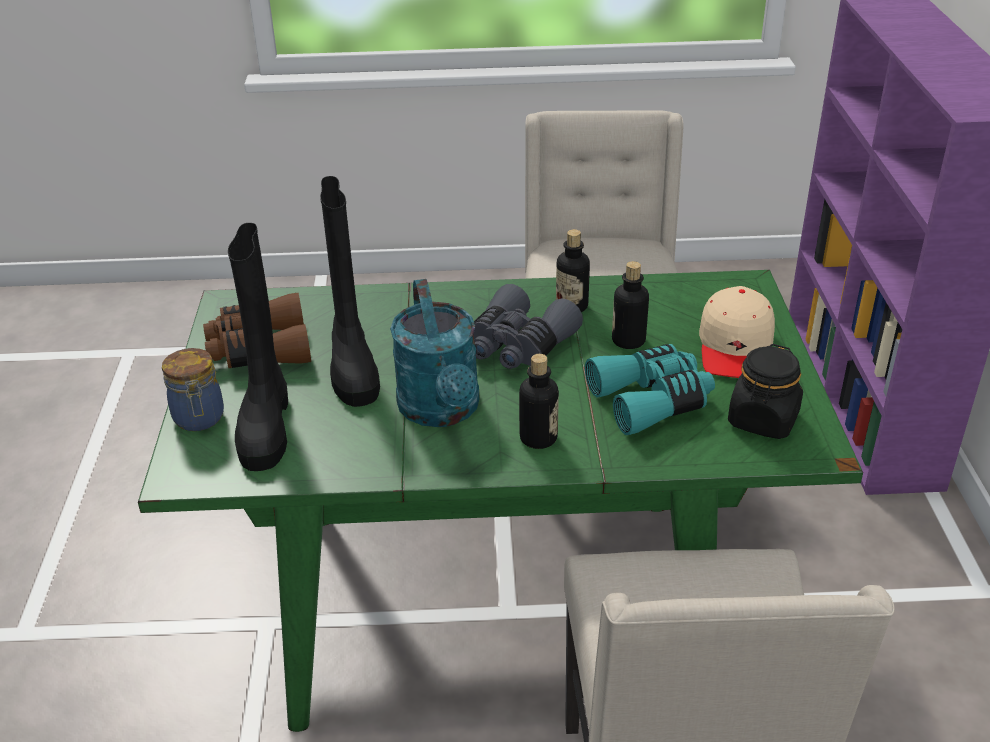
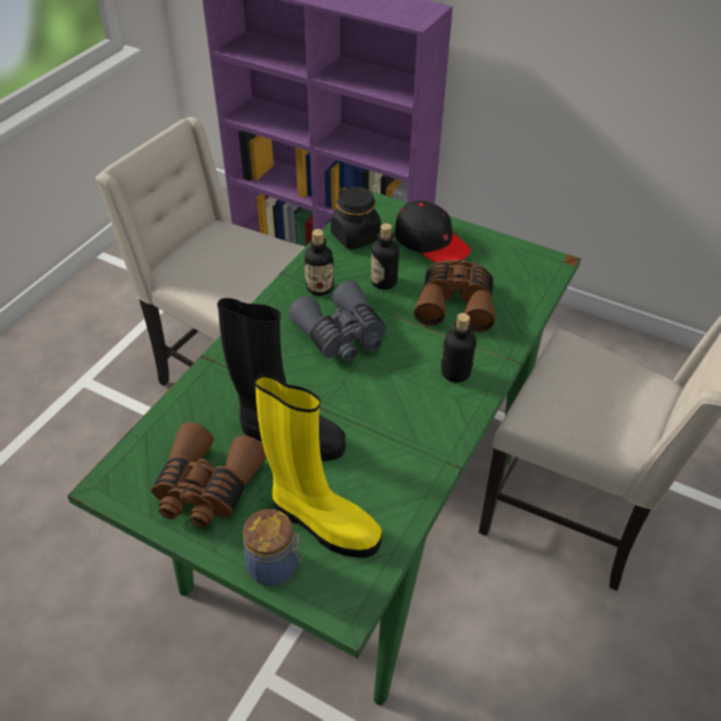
camera: 60 degrees left, 10 degrees up
black boot [228,223,288,471] -> yellow boot [255,374,382,558]
turquoise watering can [390,279,480,427] -> none
turquoise binoculars [585,344,715,435] -> brown binoculars [414,259,495,332]
beige cap [699,286,775,378] -> black cap [394,200,471,263]
black jar [728,344,803,439] -> black jar moved to [331,186,381,249]

